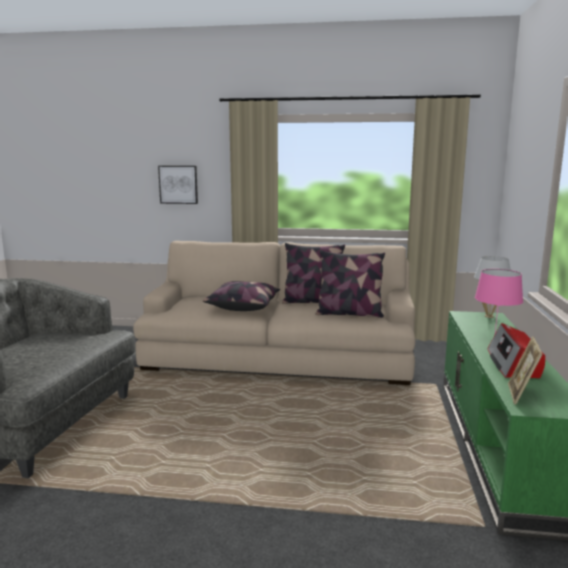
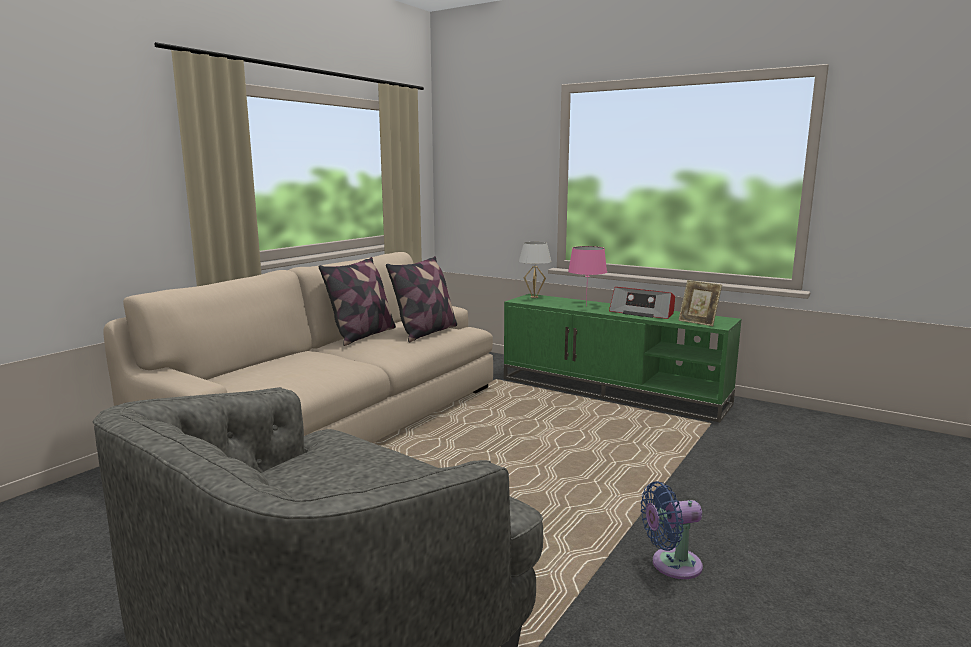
camera: 65 degrees left, 0 degrees up
picture [158,166,198,204] -> none
pillow [203,281,280,311] -> none
none -> blue fan [641,481,703,579]

